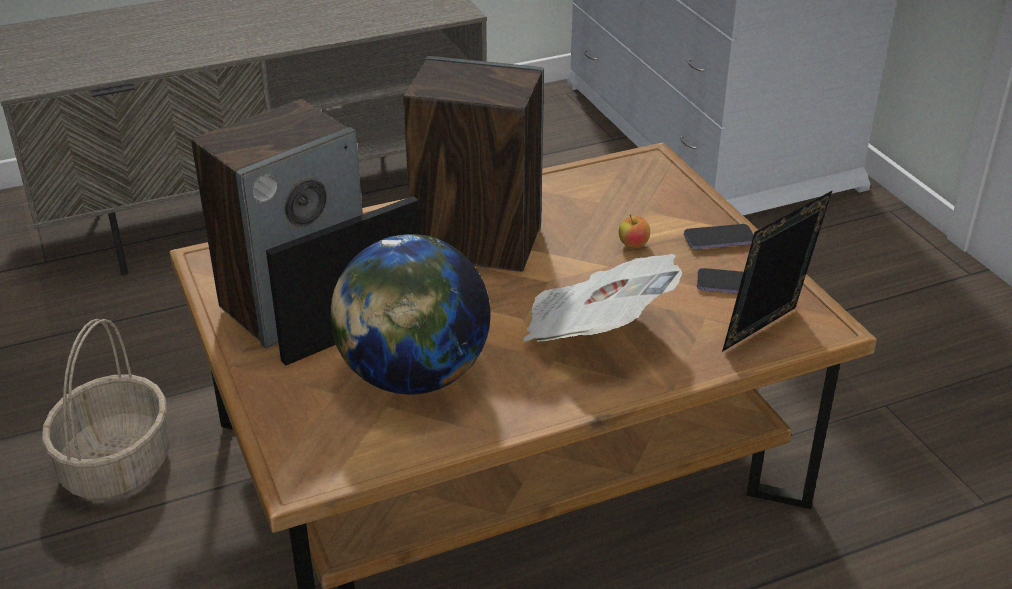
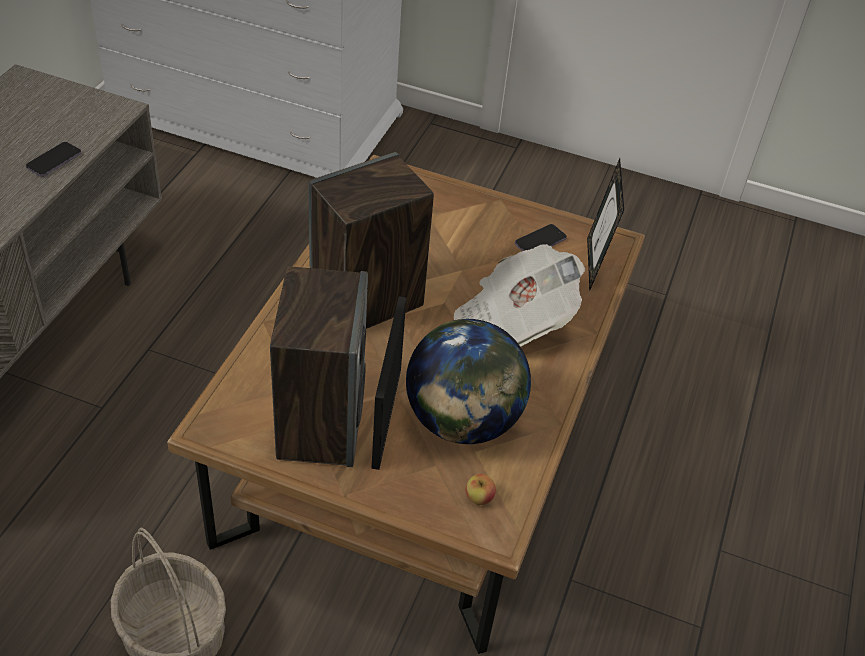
camera: 50 degrees left, 10 degrees up
apple [619,214,650,248] -> apple moved to [465,474,496,505]
phone [684,224,754,249] -> phone moved to [26,142,81,177]

